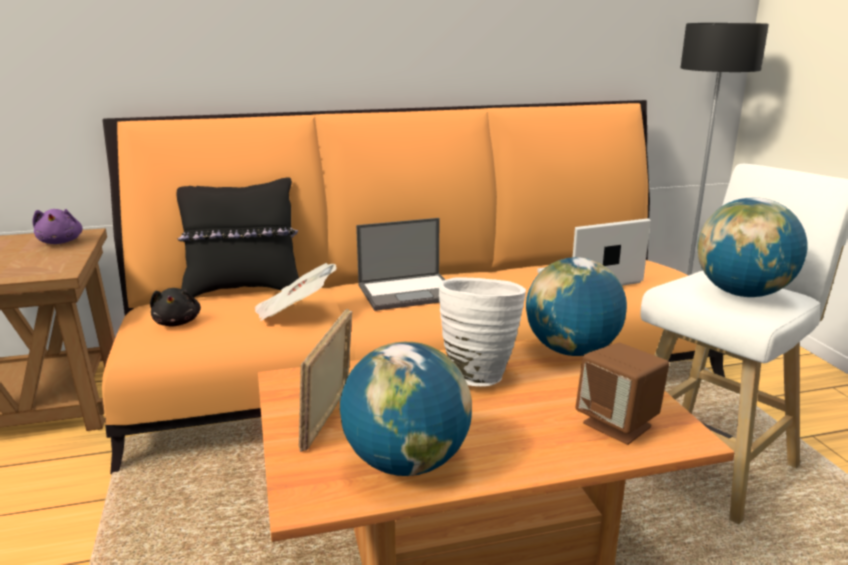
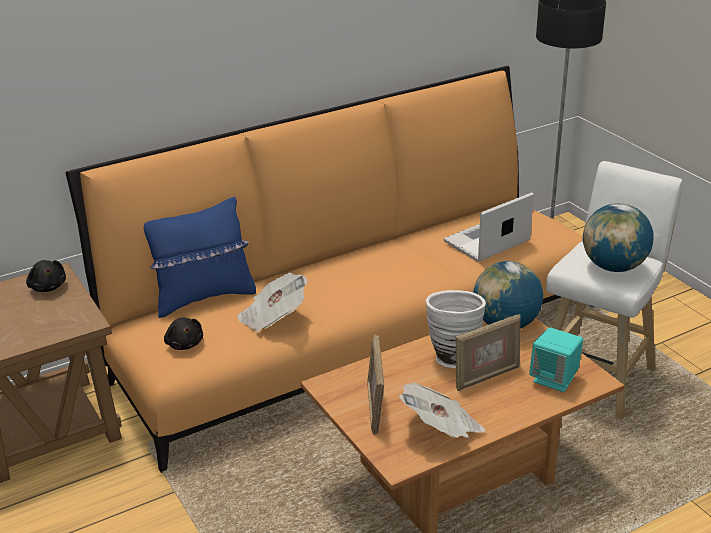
camera: 15 degrees left, 10 degrees up
purple plush toy [32,209,83,244] -> black plush toy [26,260,66,292]
black pillow [176,178,299,297] -> blue pillow [144,197,256,318]
globe [340,342,472,476] -> newspaper [399,383,485,438]
laptop [356,218,445,311] -> none
brown speaker [576,343,669,445] -> turquoise speaker [529,328,583,392]
none -> picture frame [455,314,520,391]

